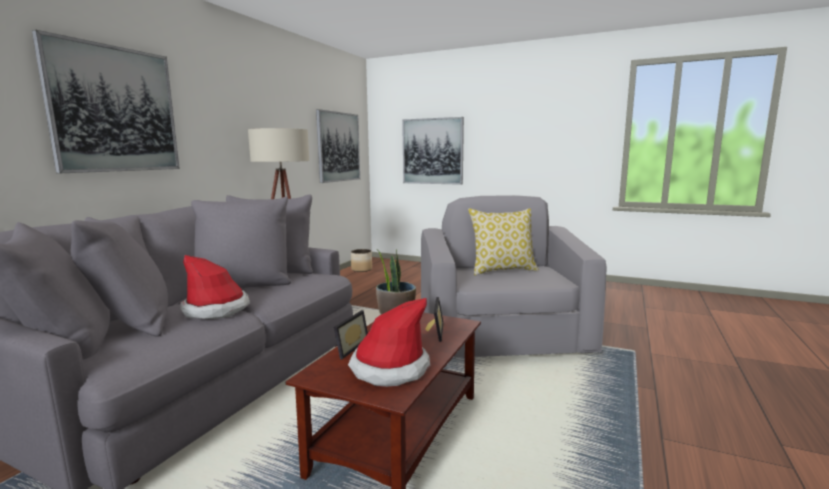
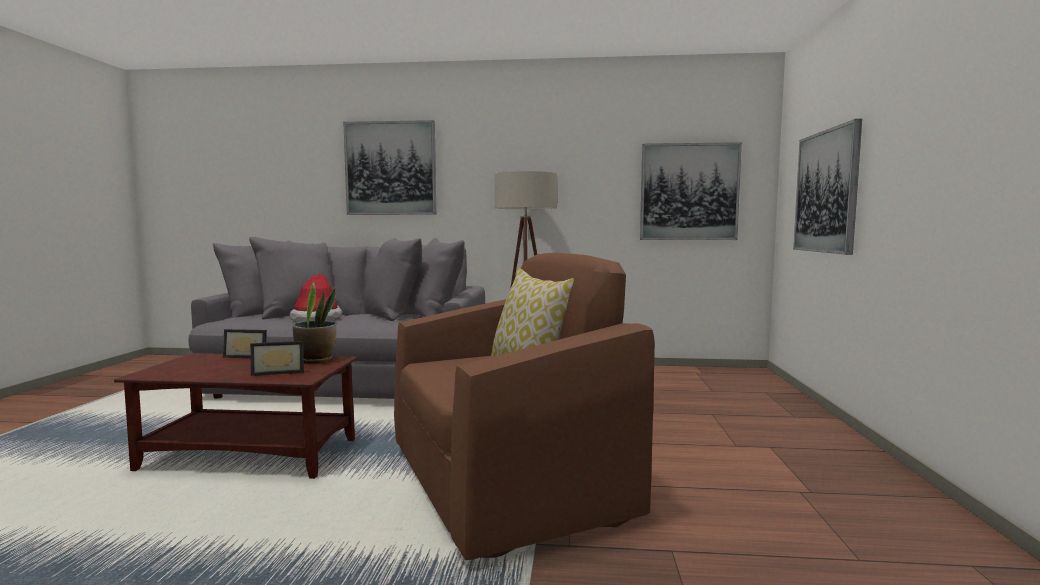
camera: 70 degrees right, 5 degrees down
hat [348,298,430,387] -> none
planter [351,249,372,272] -> none
grey armchair [421,195,607,358] -> brown armchair [394,252,655,560]

